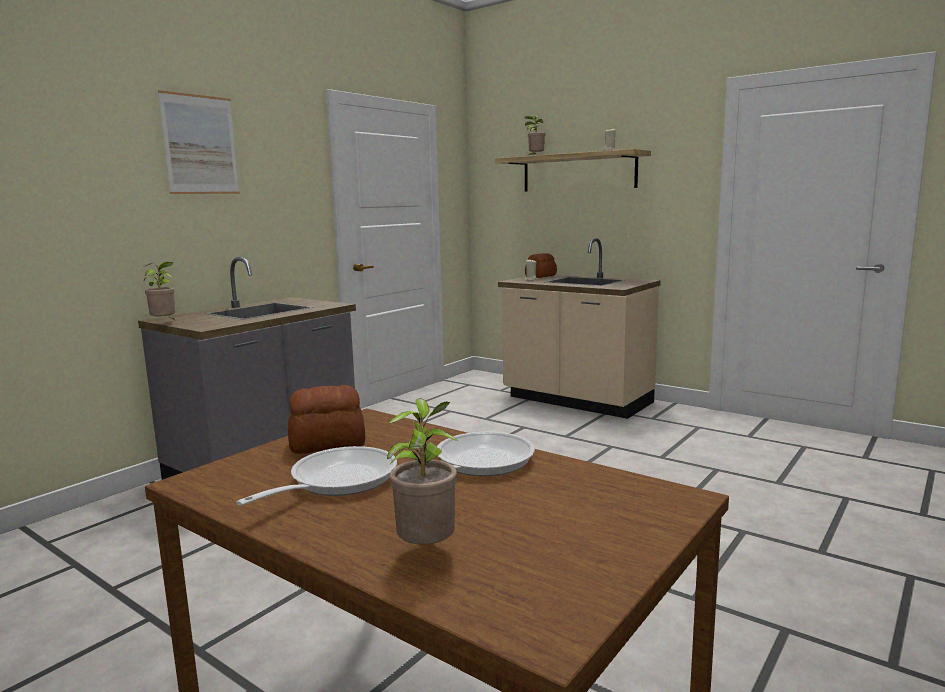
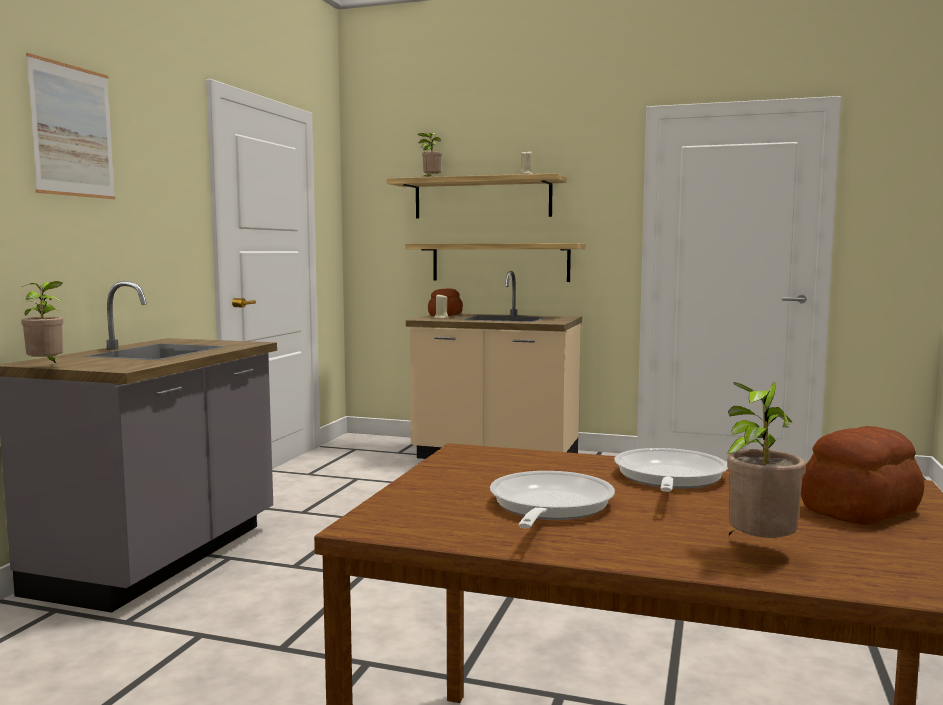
camera: 20 degrees left, 5 degrees down
bread [288,385,365,454] -> bread moved to [801,426,924,525]
none -> shelf [405,243,585,282]

